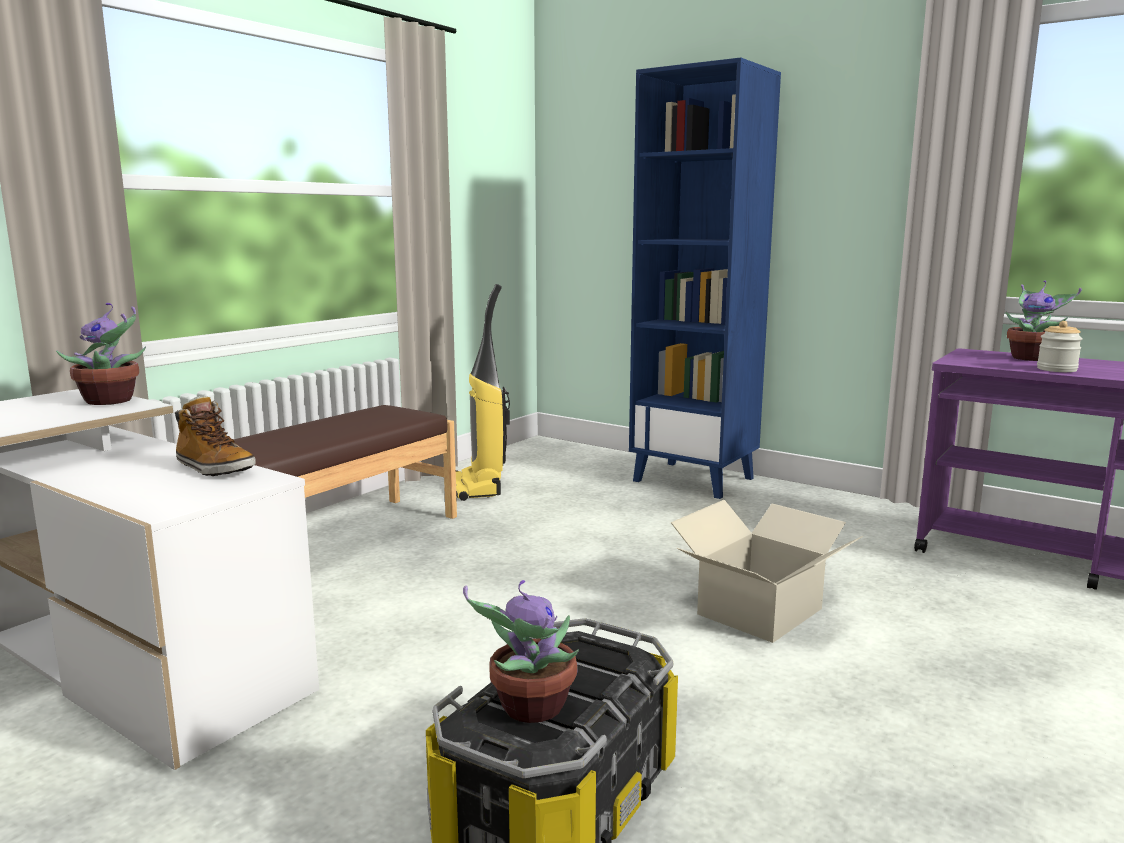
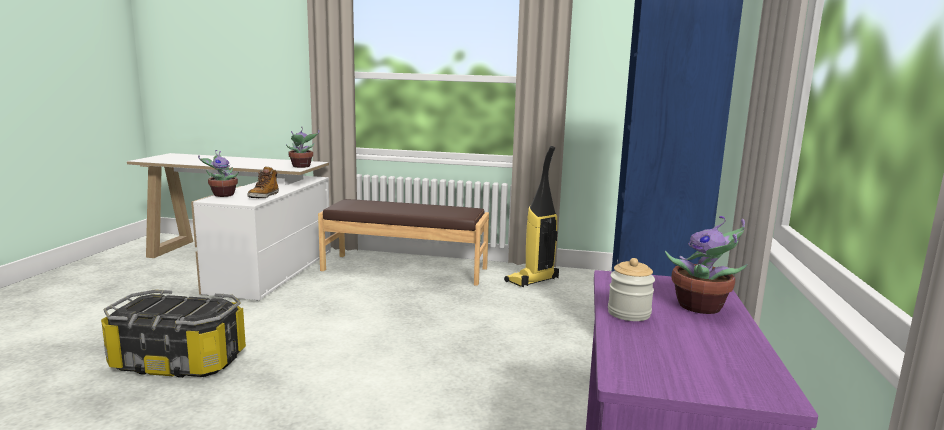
camera: 65 degrees right, 0 degrees up
potted plant [463,580,579,723] -> potted plant moved to [198,150,239,197]
cardboard box [670,500,864,643] -> none

